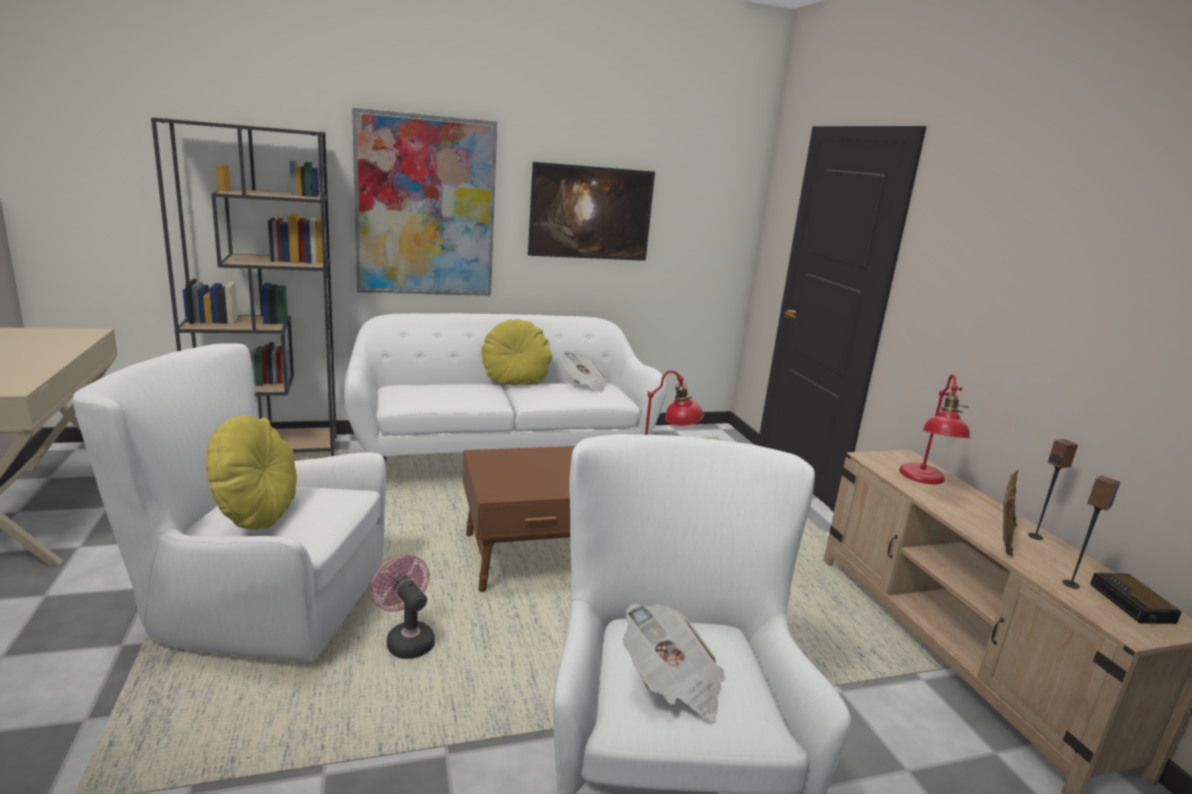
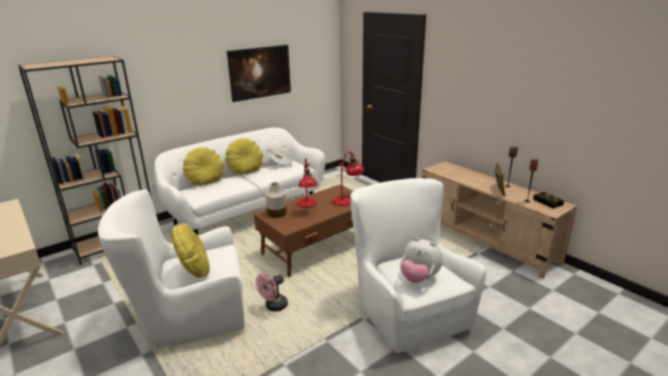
camera: 20 degrees left, 5 degrees up
picture [352,108,497,296] -> none
pink fan [371,555,435,659] -> pink fan turned 75 degrees counterclockwise [256,273,288,312]
newspaper [623,603,724,720] -> plush toy [400,238,443,283]
red table lamp [899,374,970,484] -> red table lamp moved to [297,158,318,208]
none -> yellow pillow [183,147,224,186]
none -> beige vase [266,182,287,218]

